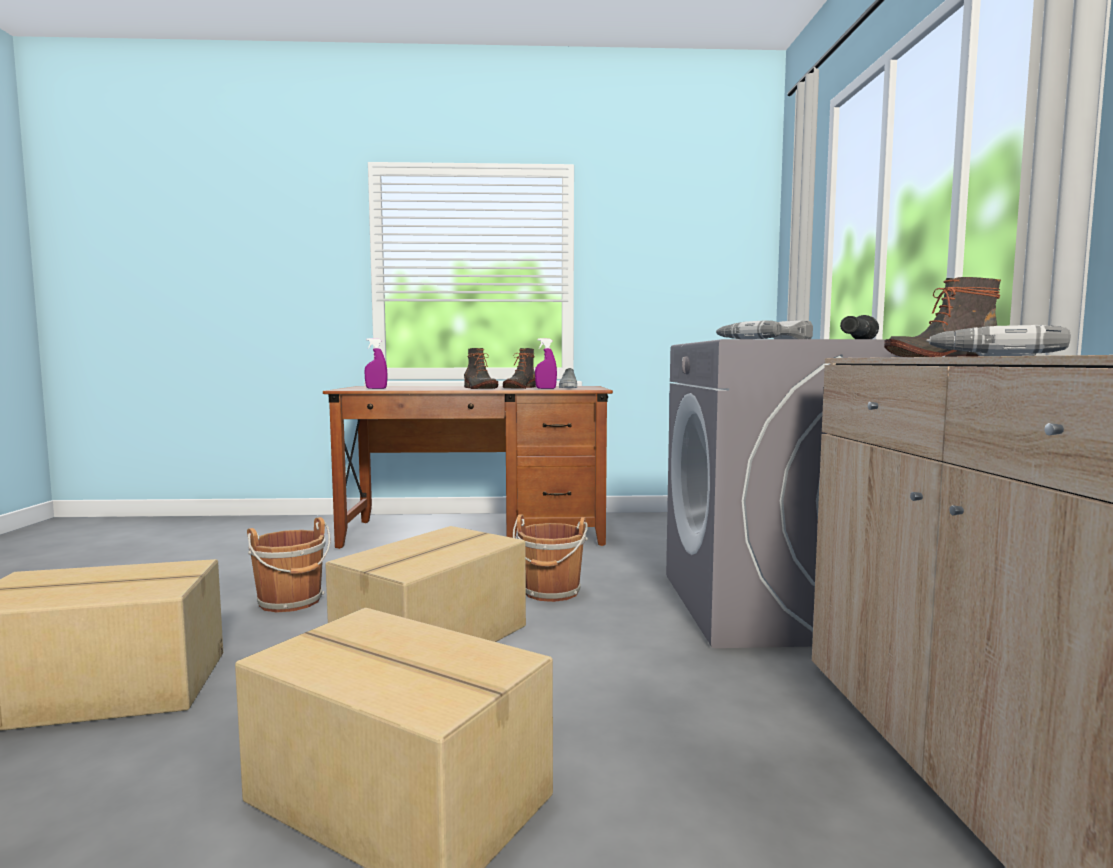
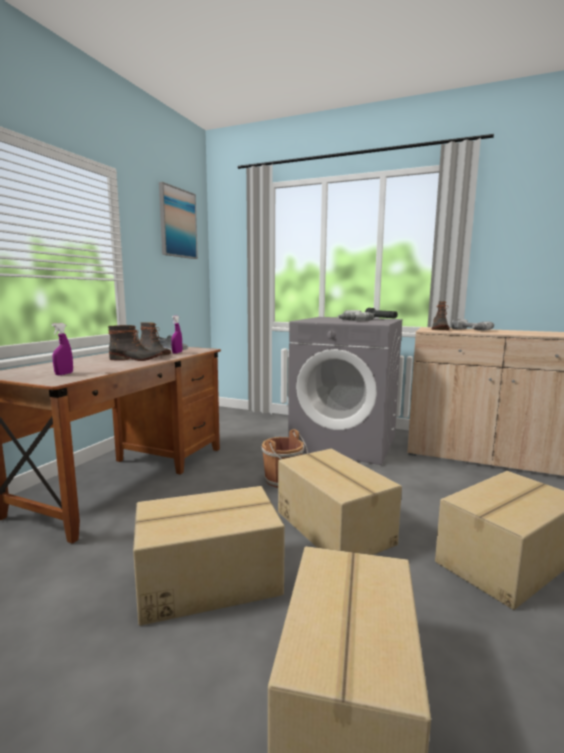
camera: 65 degrees left, 5 degrees up
brown bucket [247,517,330,613] -> cardboard box [133,486,285,626]
none -> picture [159,182,198,259]

